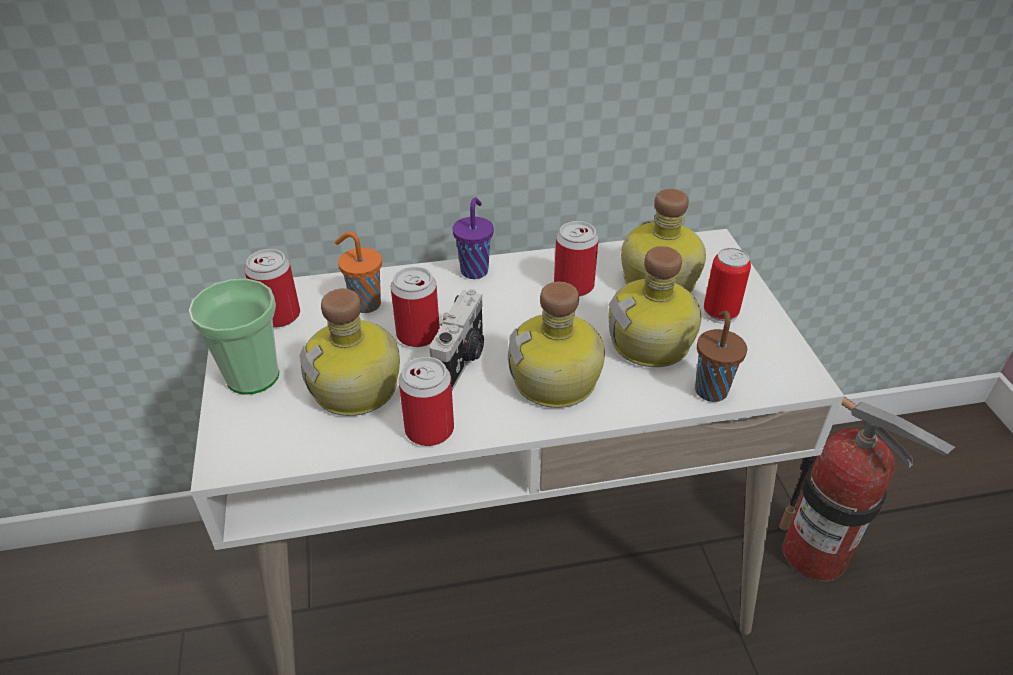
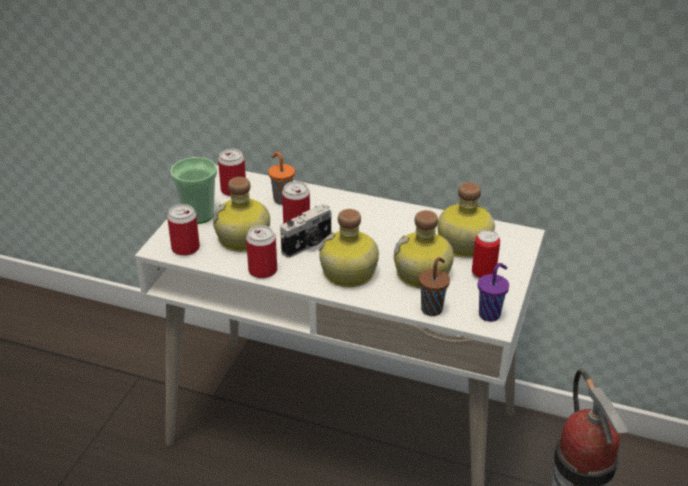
camera: 30 degrees right, 5 degrees down
purple cup [452,198,494,279] -> purple cup moved to [478,263,509,322]
can [554,221,599,296] -> can moved to [167,204,200,256]

